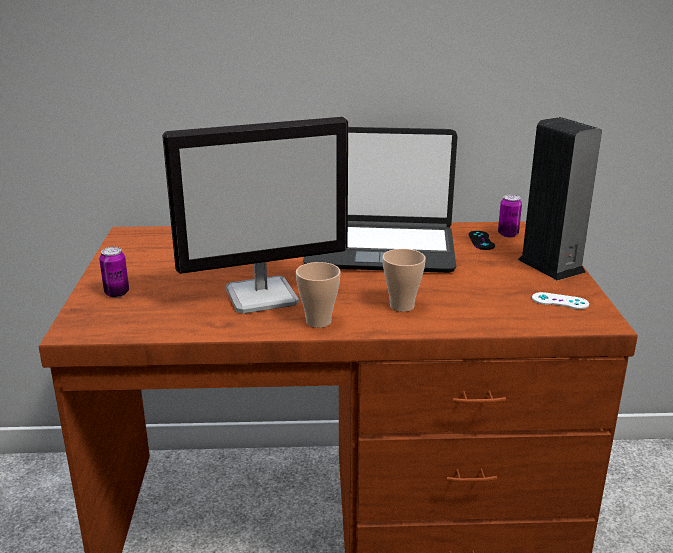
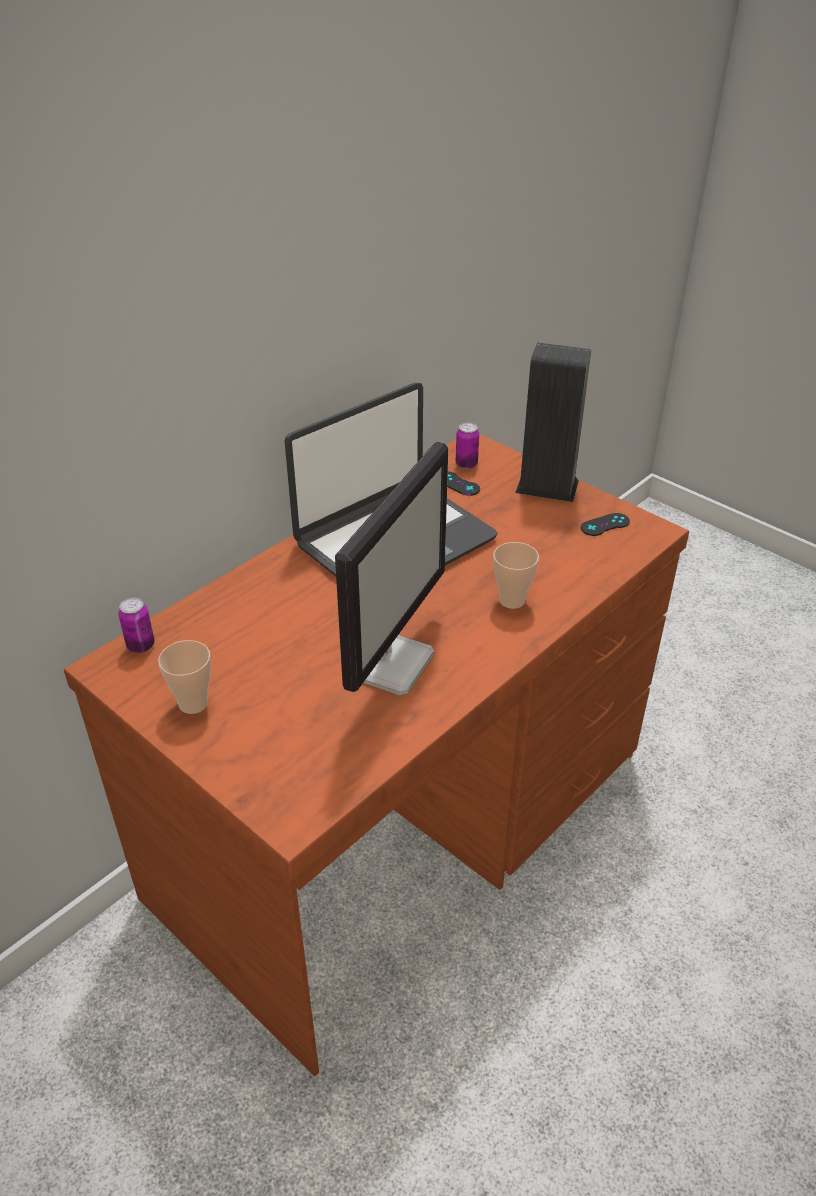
camera: 45 degrees left, 15 degrees up
can [99,247,129,297] -> can moved to [118,598,154,653]
cup [296,262,340,328] -> cup moved to [158,640,211,714]
white game controller [532,292,589,309] -> black game controller [581,513,630,536]

